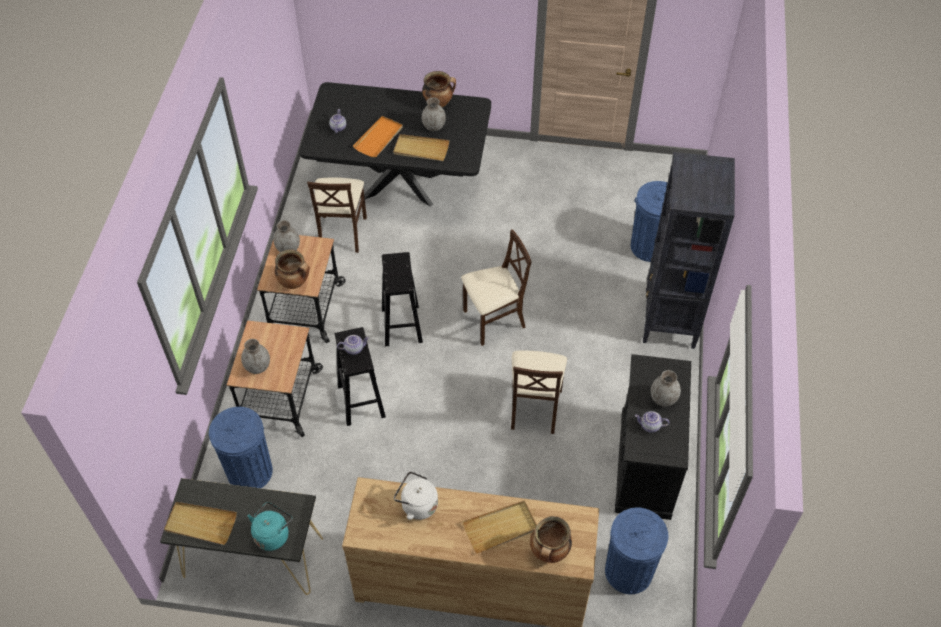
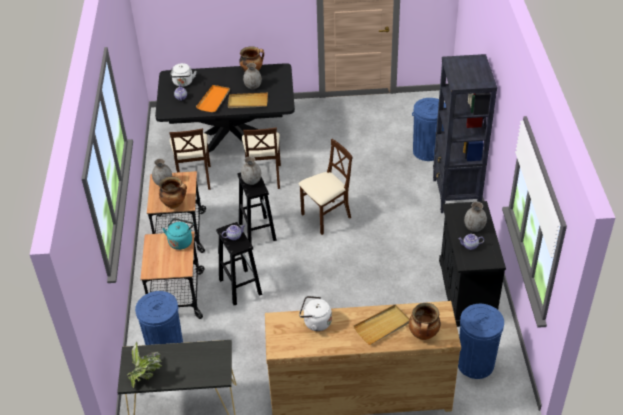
camera: 10 degrees left, 10 degrees down
beige tray [164,502,237,545] -> potted plant [127,342,162,388]
grey vase [241,339,270,374] -> grey vase moved to [241,156,261,185]
turquoise kettle [248,502,293,551] -> turquoise kettle moved to [163,218,194,250]
beige chair [511,351,567,434] -> beige chair moved to [242,127,281,189]
none -> white kettle [170,63,196,87]

